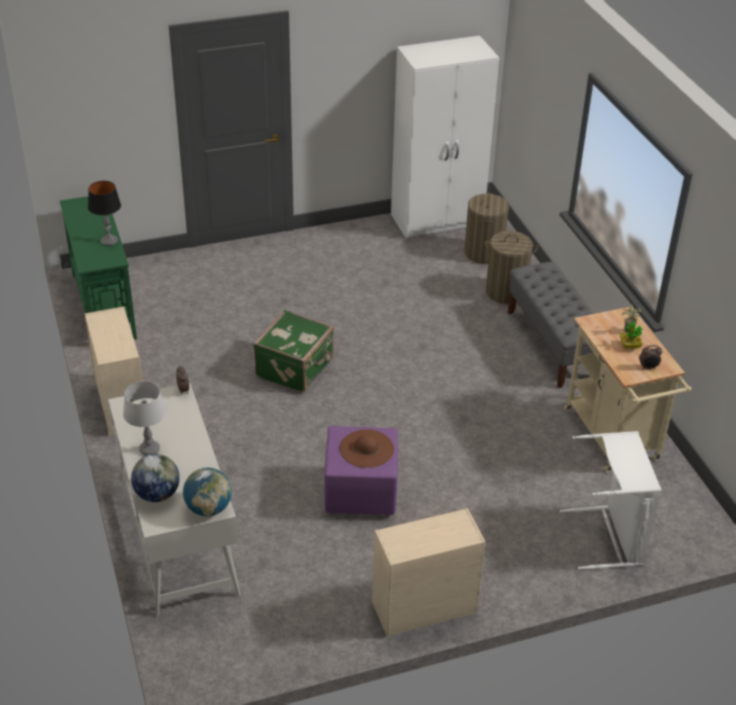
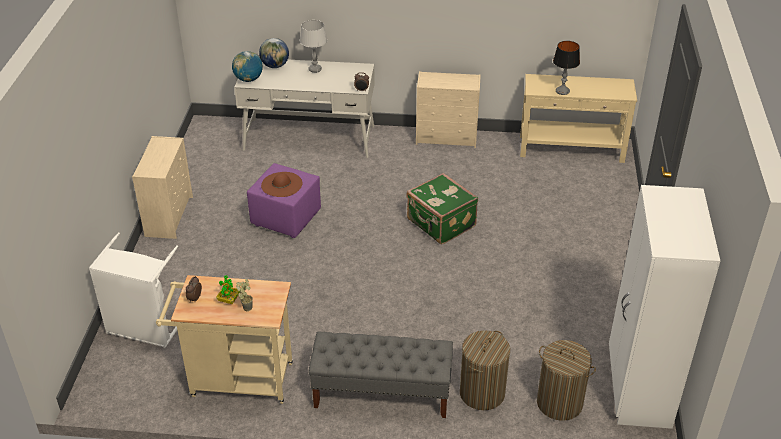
camera: 115 degrees right, 0 degrees up
green console table [60,196,137,339] -> beige console table [520,74,637,163]

